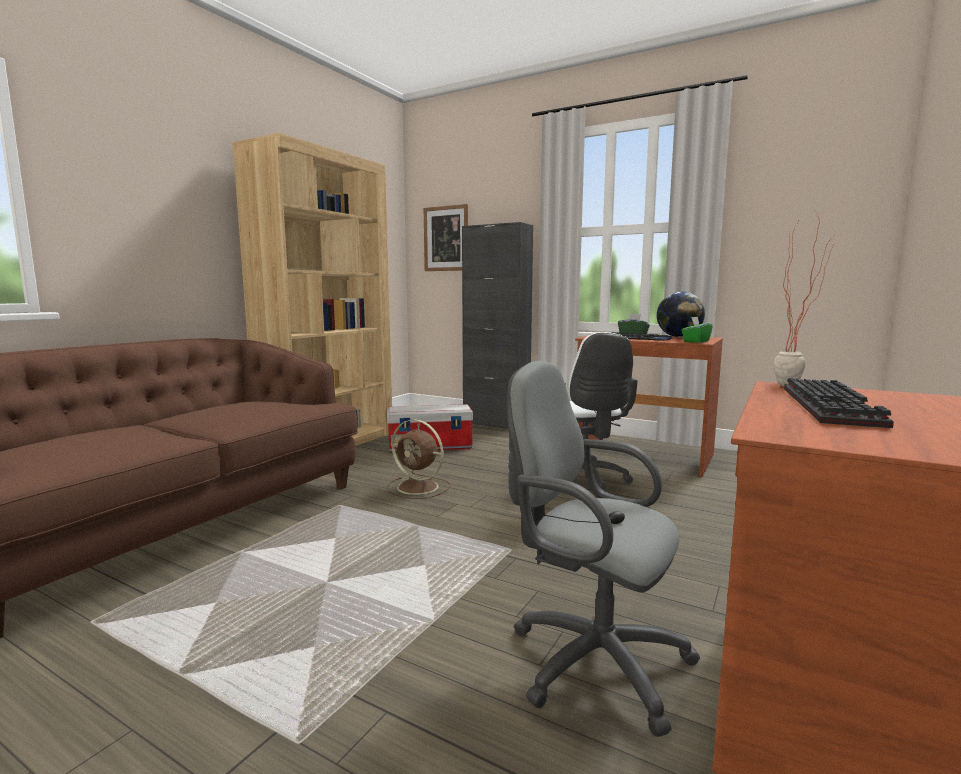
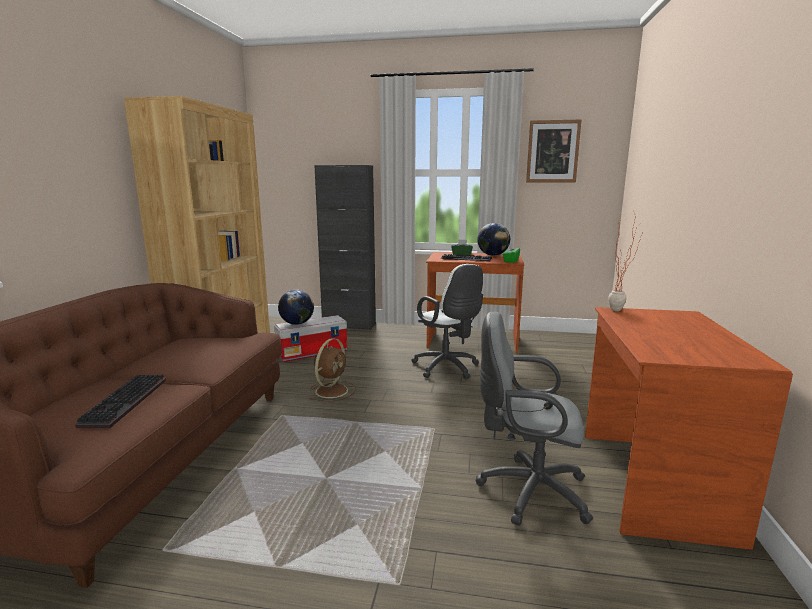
camera: 20 degrees left, 5 degrees up
brown fan [387,419,450,499] -> brown fan turned 75 degrees counterclockwise [310,338,356,401]
picture [424,204,468,271] -> picture moved to [526,120,581,183]
keyboard [784,378,894,428] -> keyboard moved to [75,375,166,428]
none -> globe [278,290,314,325]

